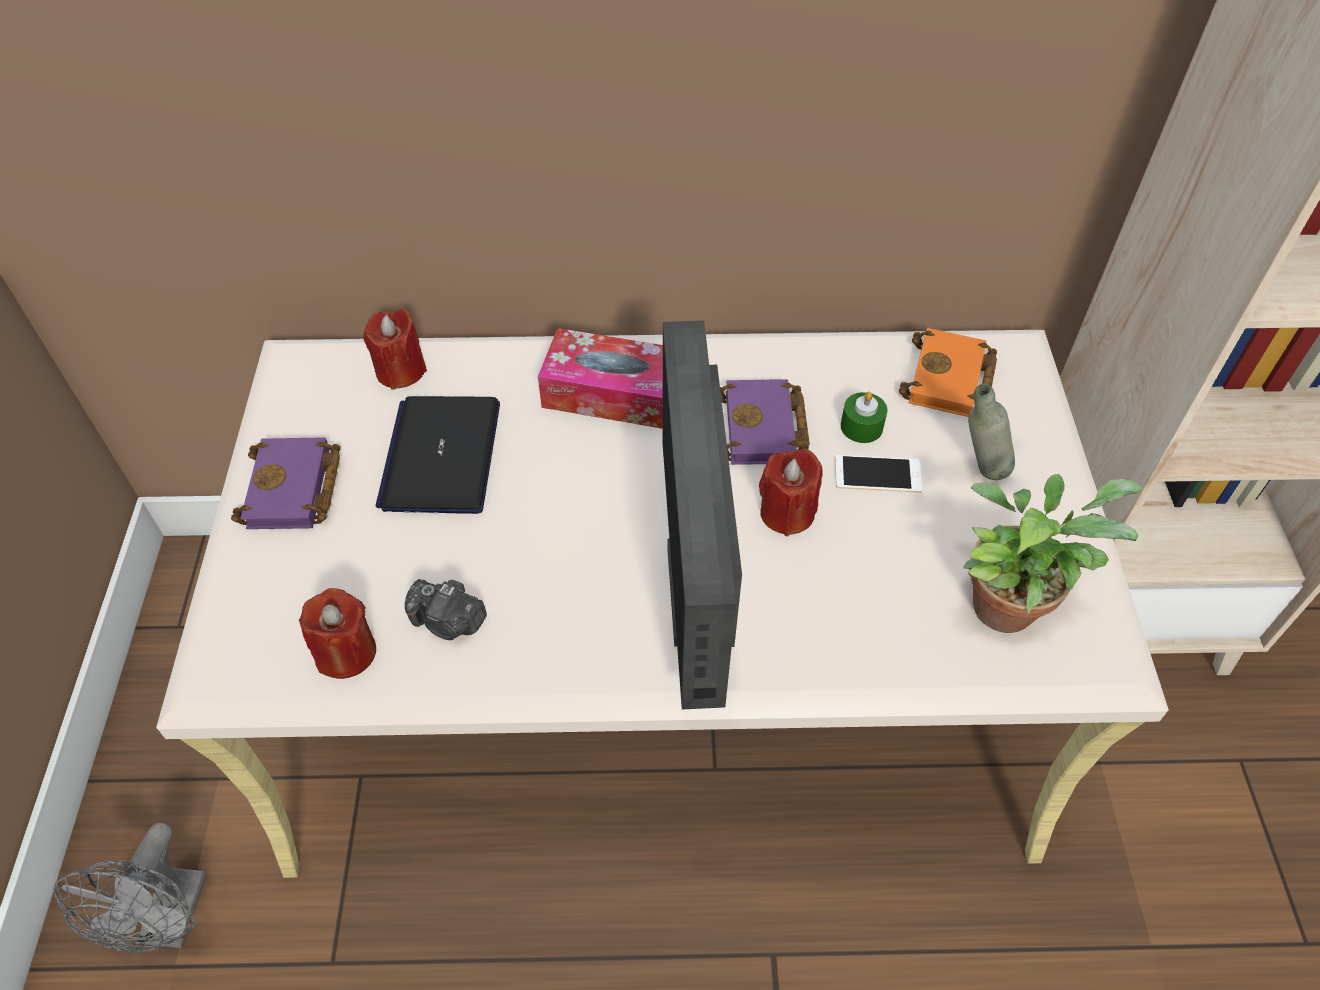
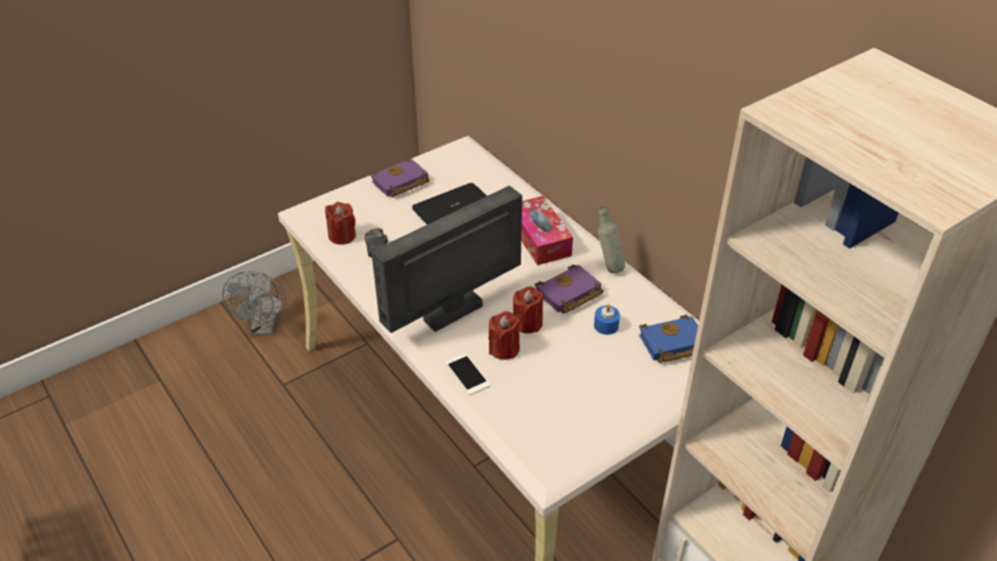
camera: 55 degrees right, 10 degrees down
grey fan [53,823,207,953] -> grey fan turned 60 degrees counterclockwise [222,271,286,335]
red candle [363,309,427,390] -> red candle moved to [488,311,520,360]
phone [835,455,923,493] -> phone moved to [445,354,490,395]
green candle [841,392,888,443] -> blue candle [594,304,620,335]
orange book [899,328,997,417] -> blue book [639,315,698,363]
potted plant [963,474,1143,633] -> none
grey bottle [968,383,1015,480] -> grey bottle moved to [598,206,625,273]

